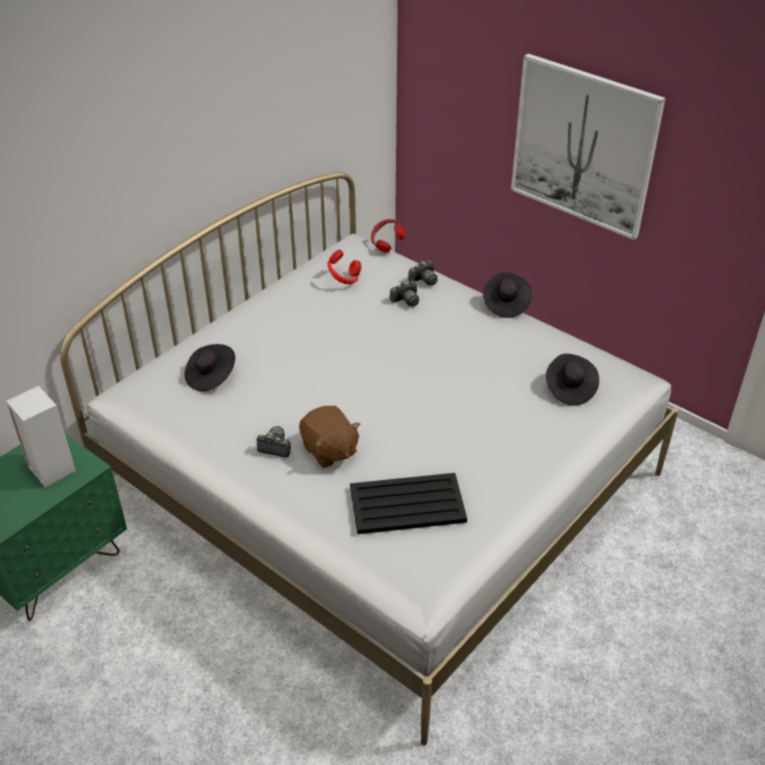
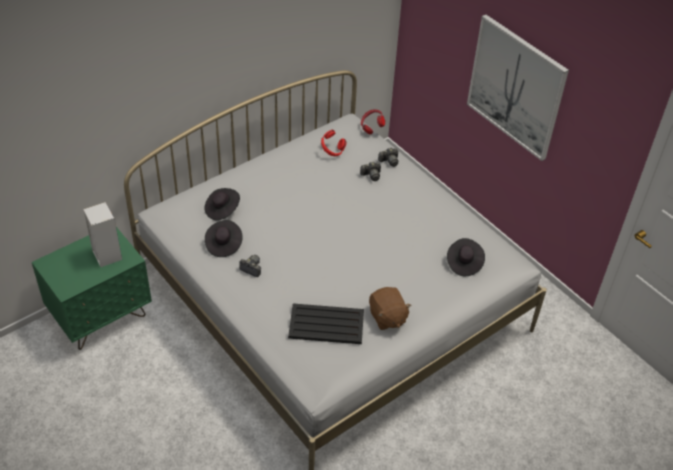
camera: 10 degrees right, 5 degrees up
brown plush toy [299,406,361,468] -> brown plush toy moved to [369,287,412,330]
black hat [483,272,532,318] -> black hat moved to [205,220,243,257]

